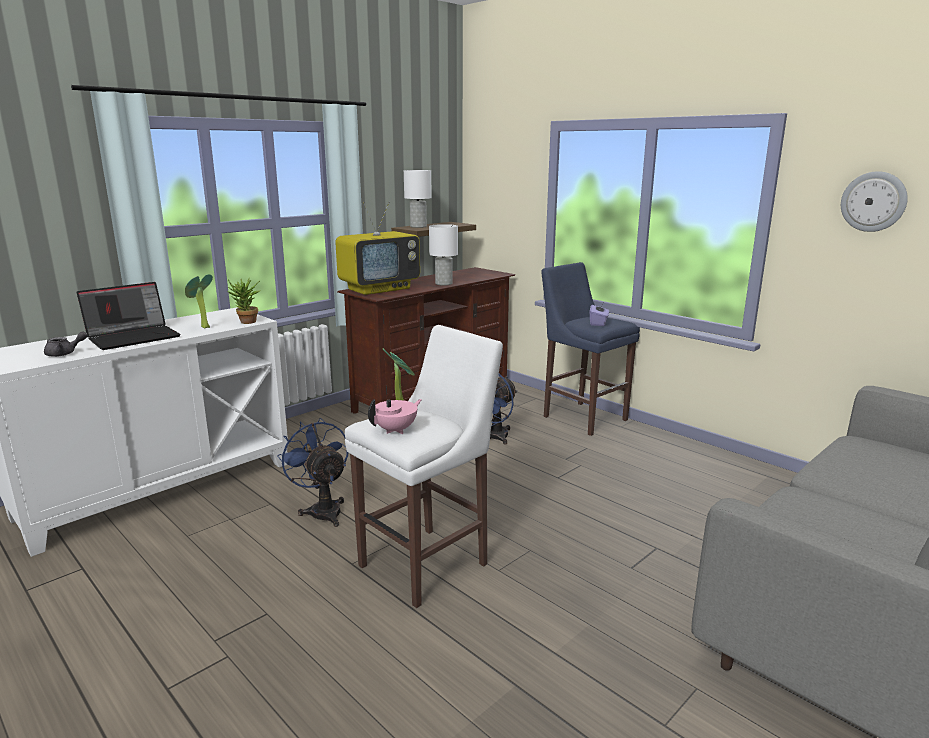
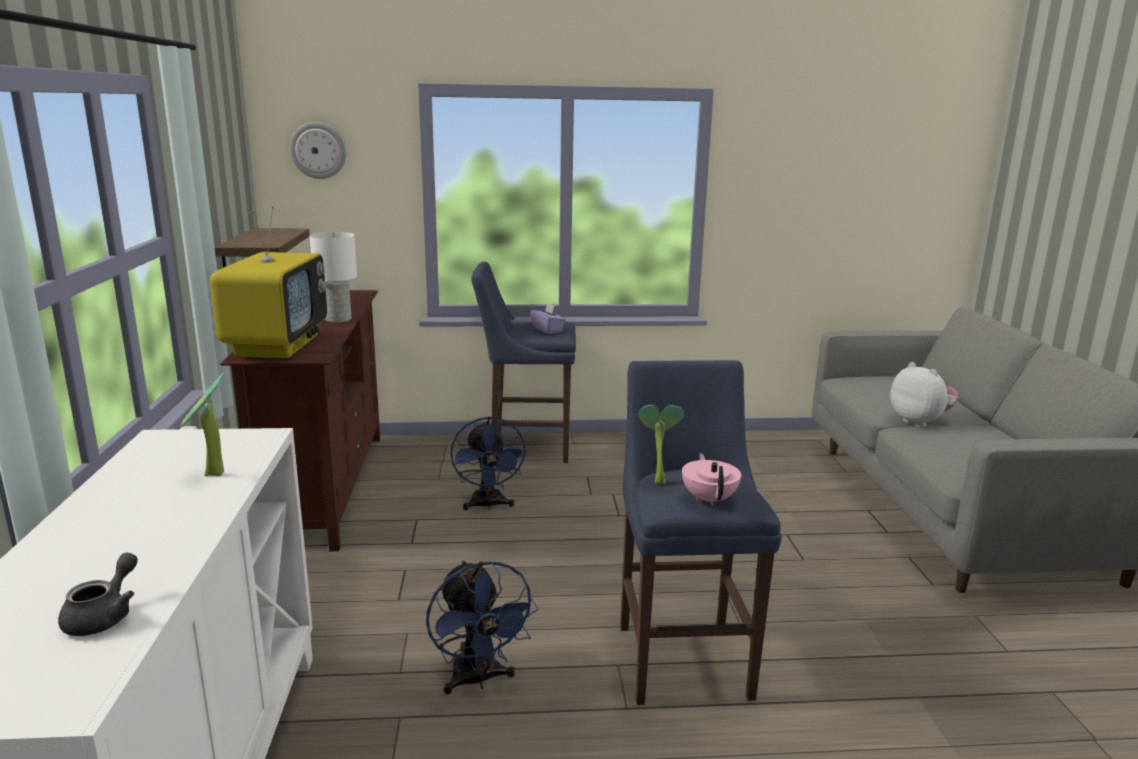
camera: 50 degrees left, 0 degrees up
laptop [76,282,181,350] -> none
potted plant [228,278,261,324] -> none
blue fan [278,418,348,527] -> blue fan turned 120 degrees counterclockwise [426,561,538,694]
white stool [345,325,503,608] -> blue stool [620,360,782,705]
white table lamp [404,170,432,228] -> none
wall clock [841,171,908,232] -> wall clock moved to [290,122,346,179]
none -> plush toy [890,362,958,428]

